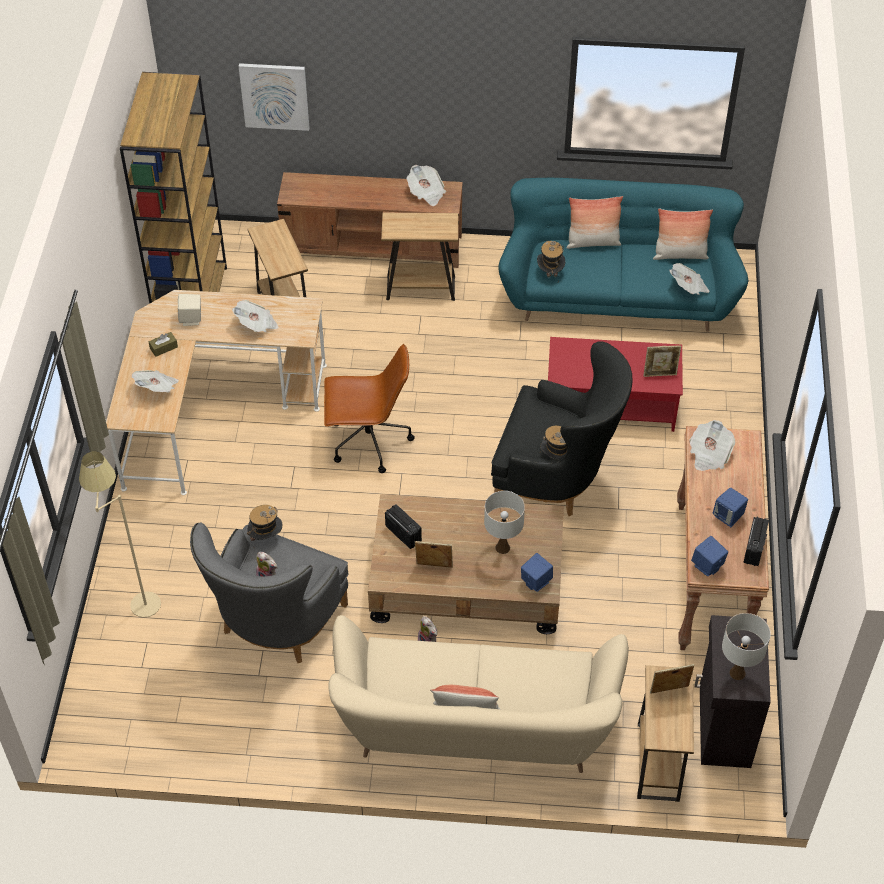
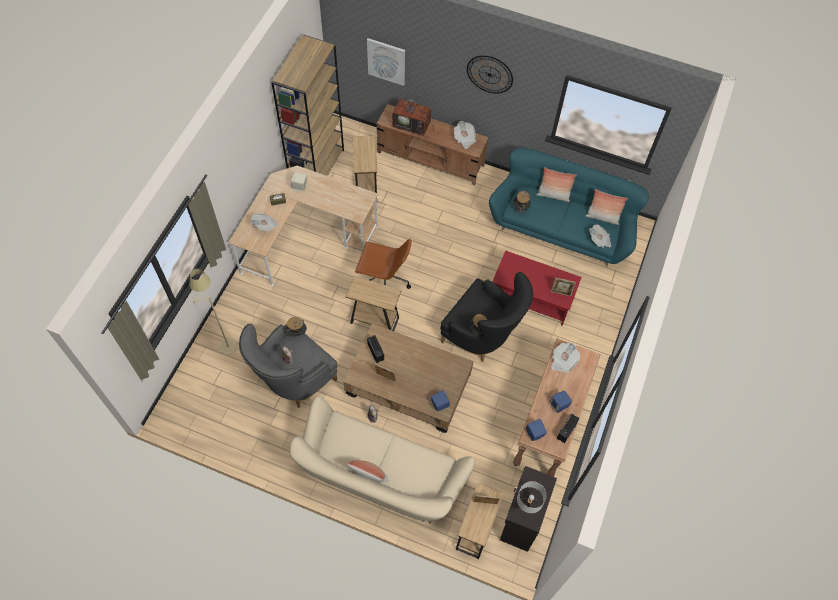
camera: 15 degrees right, 10 degrees up
newspaper [232,300,279,332] -> none
brown side table [381,213,458,301] -> brown side table moved to [345,276,402,331]
white table lamp [484,491,525,554] -> none
none -> television [392,94,435,136]
none -> wall clock [467,55,513,94]

